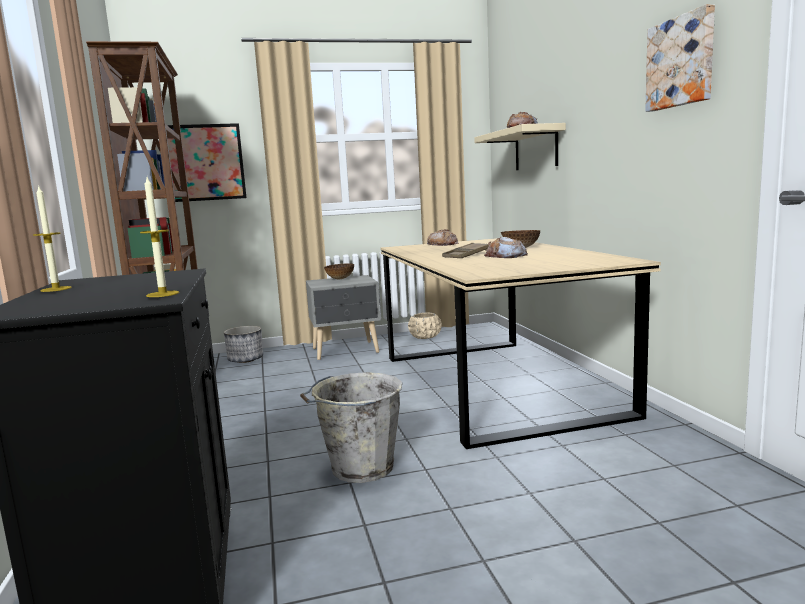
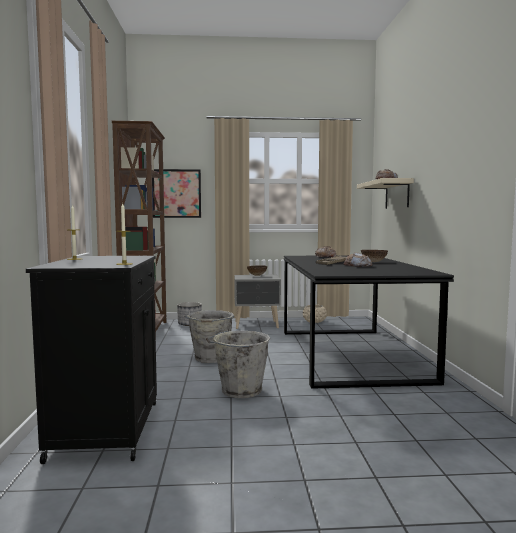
camera: 10 degrees right, 5 degrees down
beige dining table [381,238,661,449] -> black dining table [284,255,454,389]
picture [645,4,715,112] -> none
none -> grey bucket [184,310,235,363]

